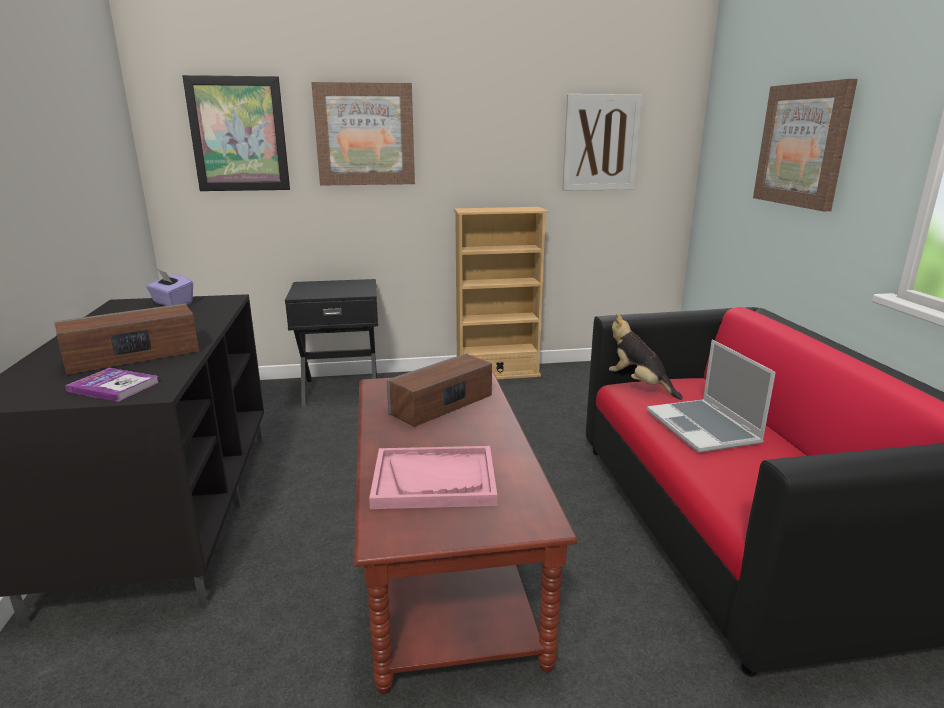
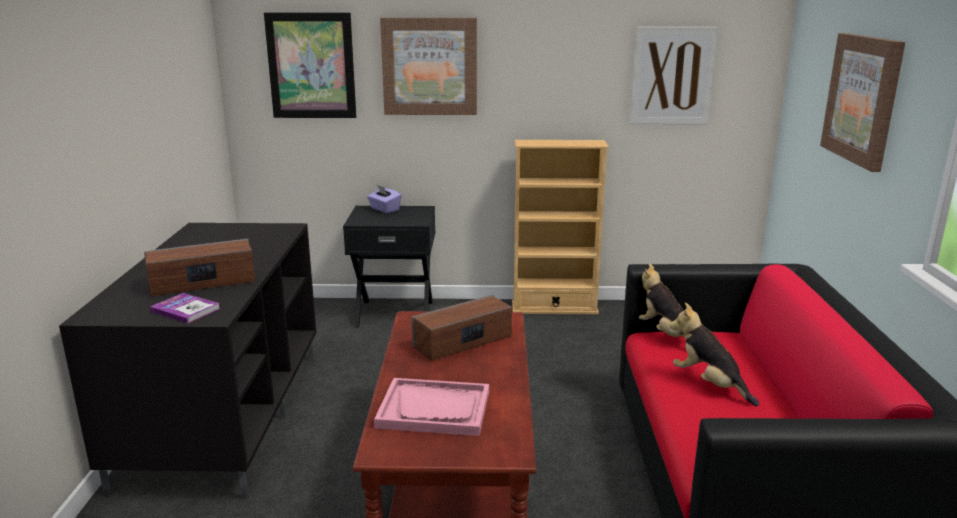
camera: 10 degrees right, 0 degrees up
purple tissue box [146,270,193,306] -> purple tissue box moved to [367,185,402,213]
laptop [647,339,776,453] -> plush toy [669,303,759,406]

